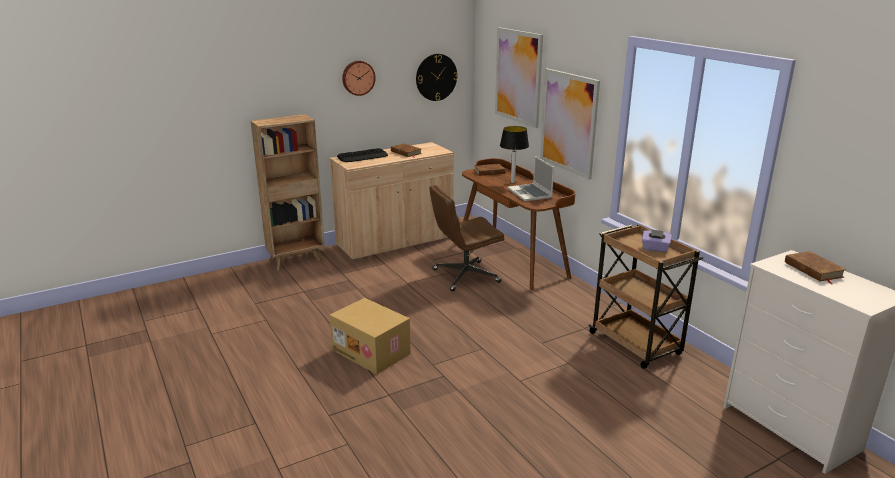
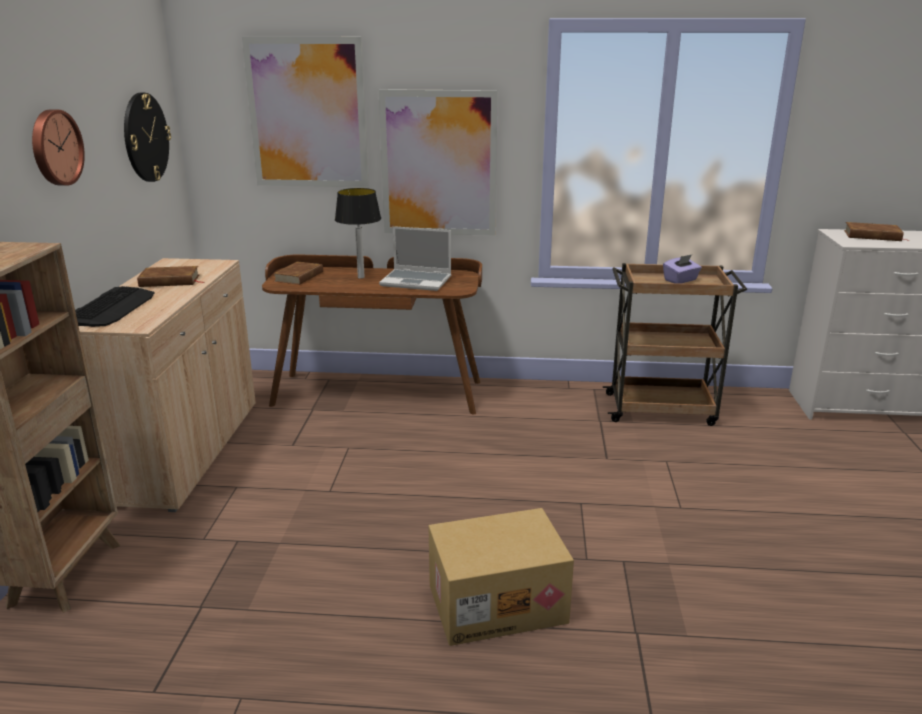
camera: 55 degrees left, 0 degrees up
brown office chair [429,185,504,291] -> none

